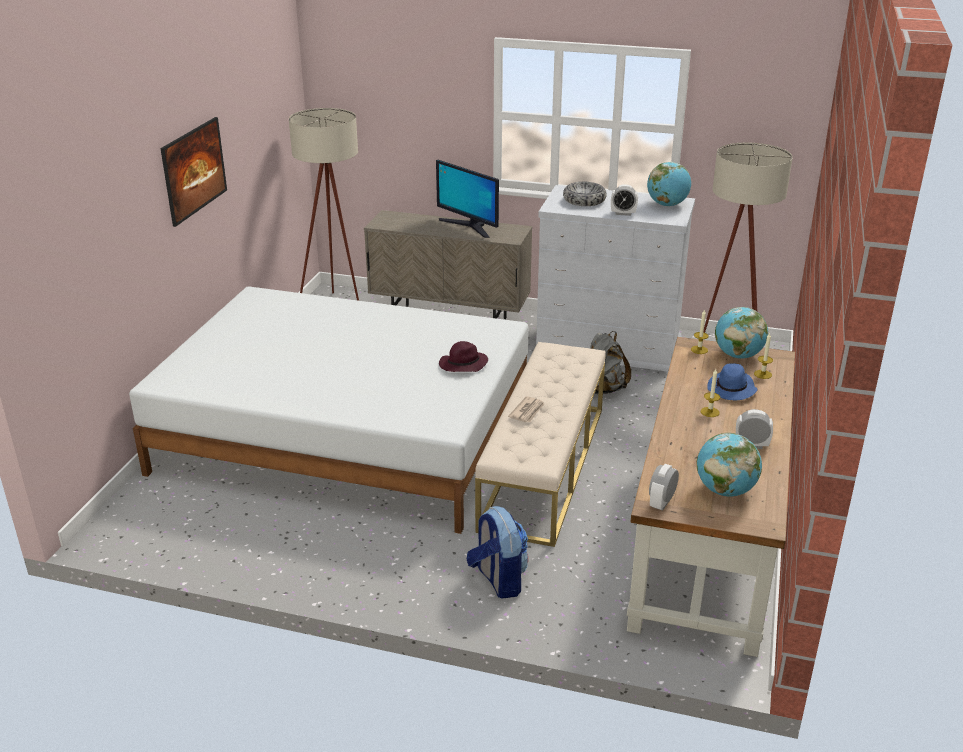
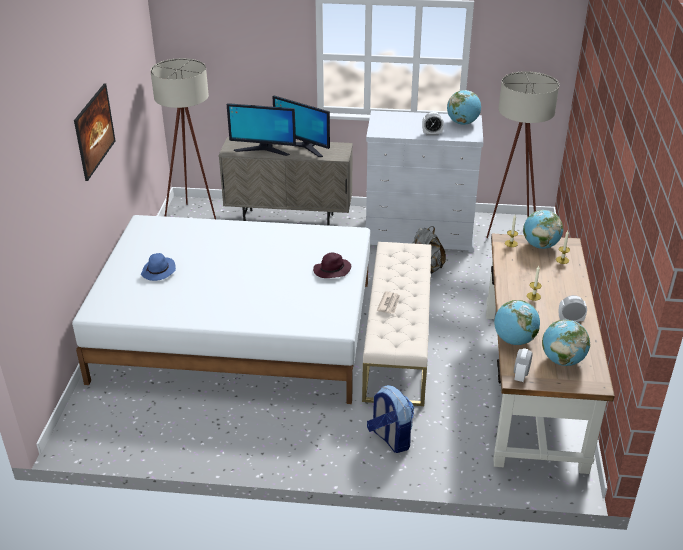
camera: 10 degrees left, 5 degrees up
bowl [563,182,607,206] -> none
blue hat [707,364,758,400] -> blue hat moved to [141,253,176,281]
none -> monitor [227,103,296,156]
none -> globe [494,300,540,345]

